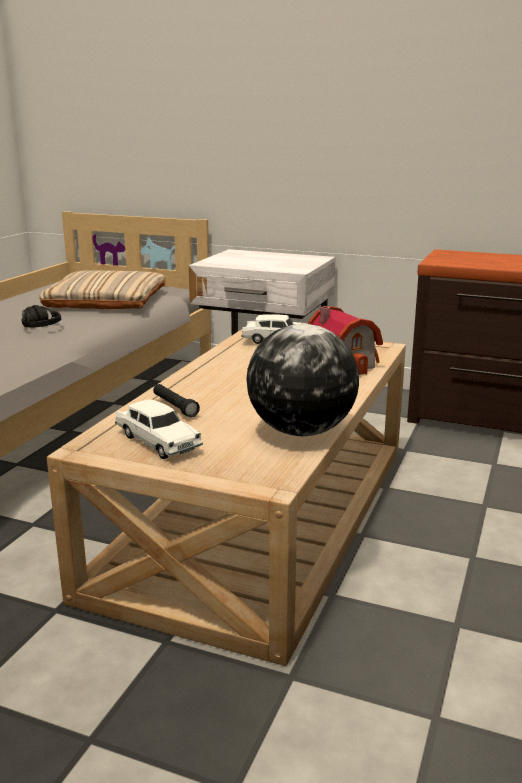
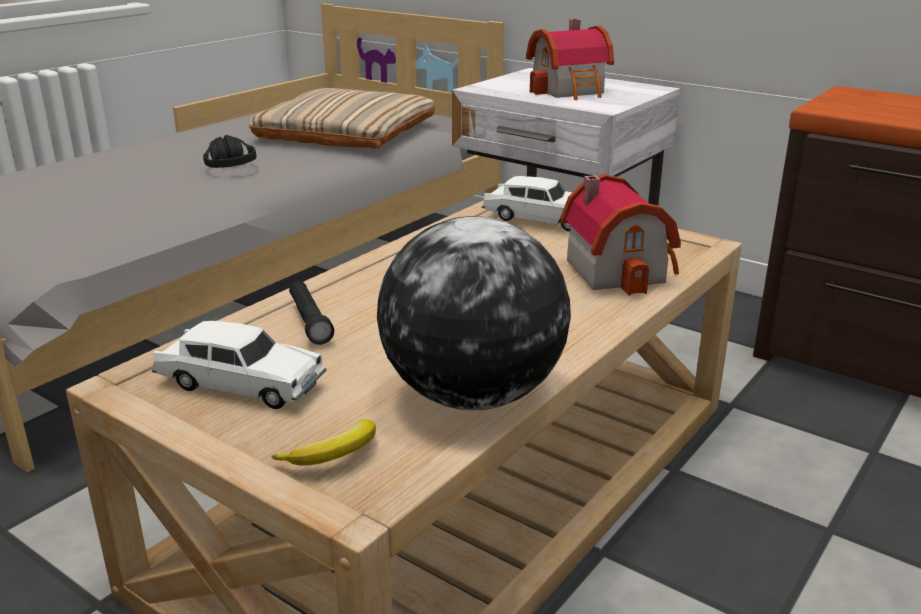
camera: 15 degrees right, 5 degrees up
white toy car [115,399,203,459] -> white toy car turned 45 degrees counterclockwise [152,321,327,409]
none -> banana [271,419,376,466]
none -> toy house [526,19,614,100]

